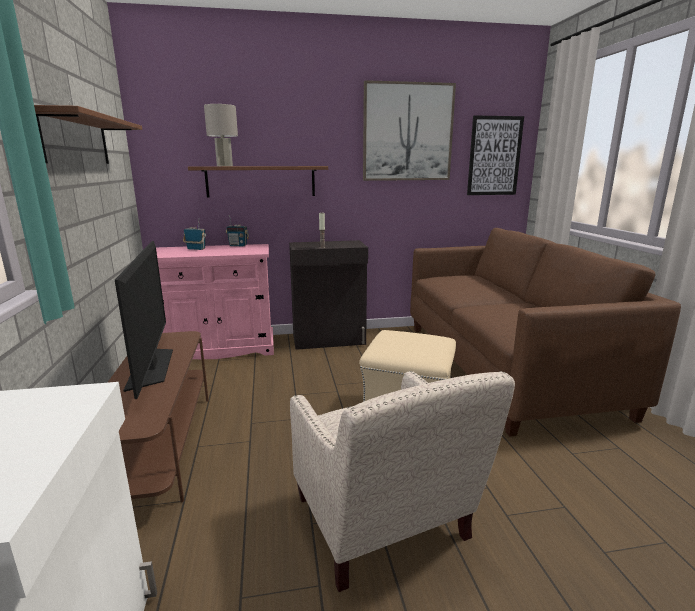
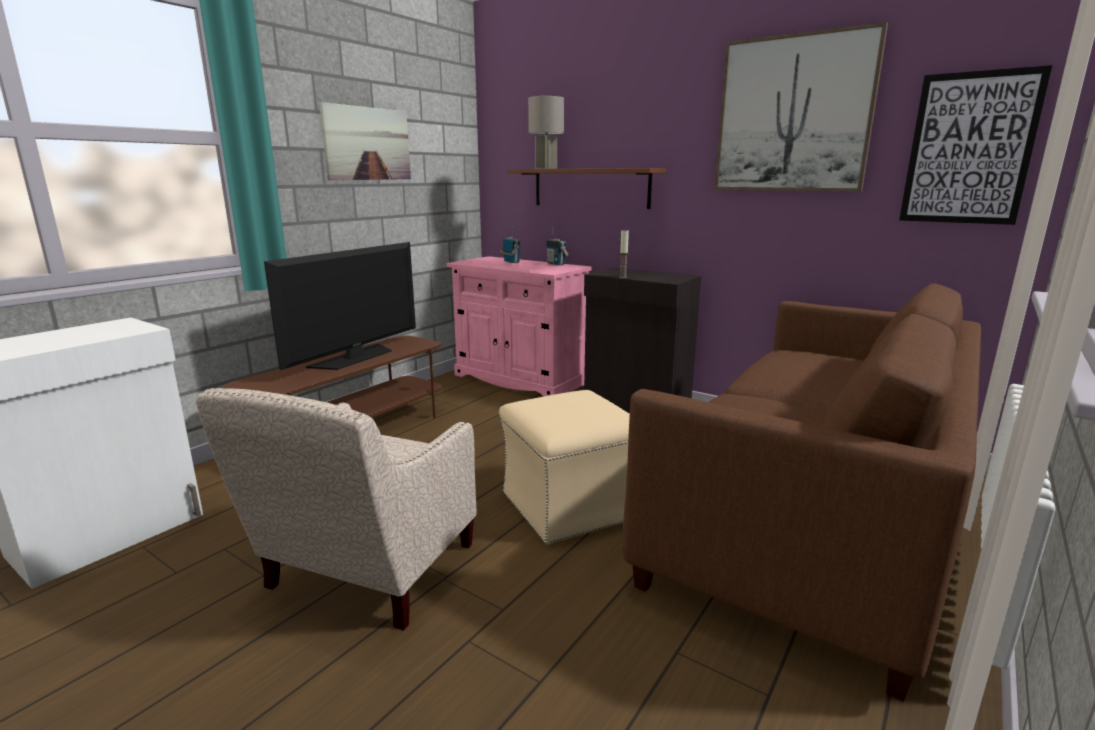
camera: 45 degrees right, 0 degrees up
brown shelf [34,105,142,164] -> picture [319,102,411,180]

